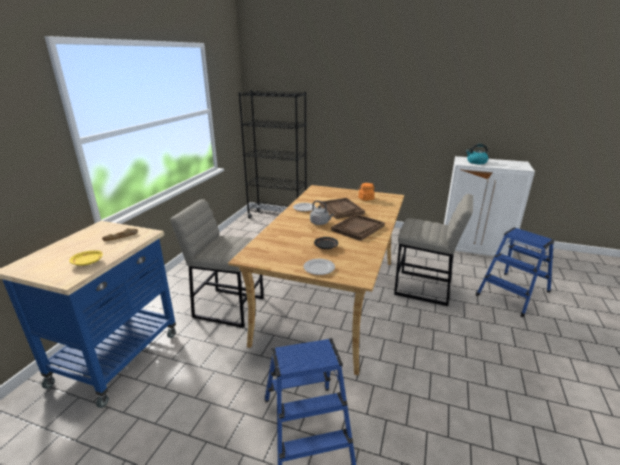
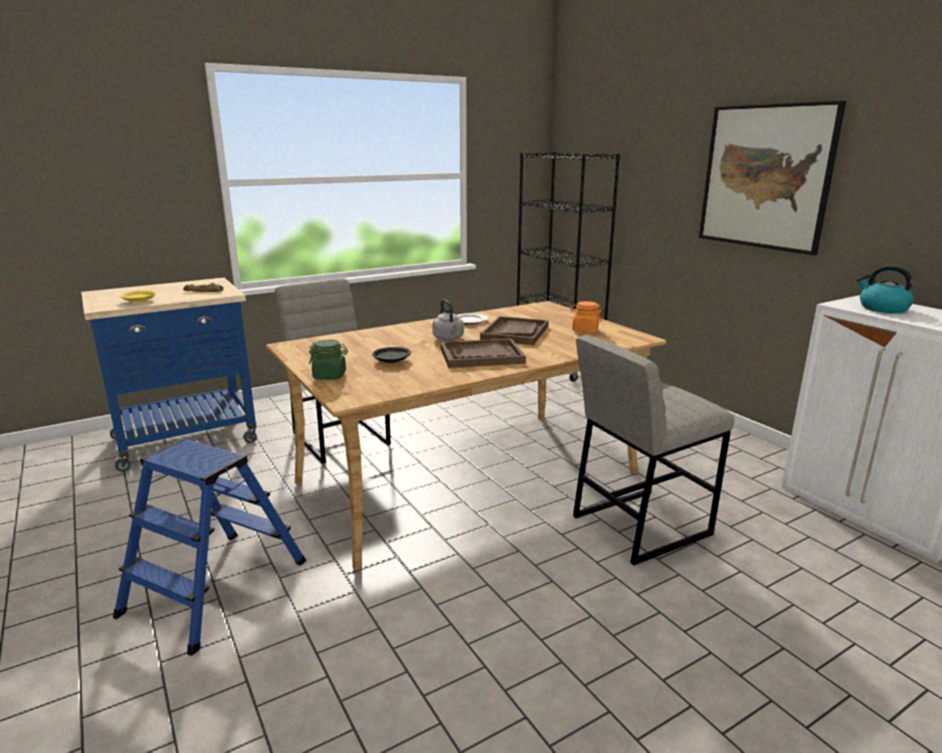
camera: 40 degrees right, 5 degrees down
plate [304,259,335,275] -> green jar [309,340,348,380]
grey chair [394,194,473,306] -> grey chair turned 90 degrees clockwise [573,335,734,565]
blue step ladder [476,227,555,318] -> none
none -> picture [699,101,846,255]

